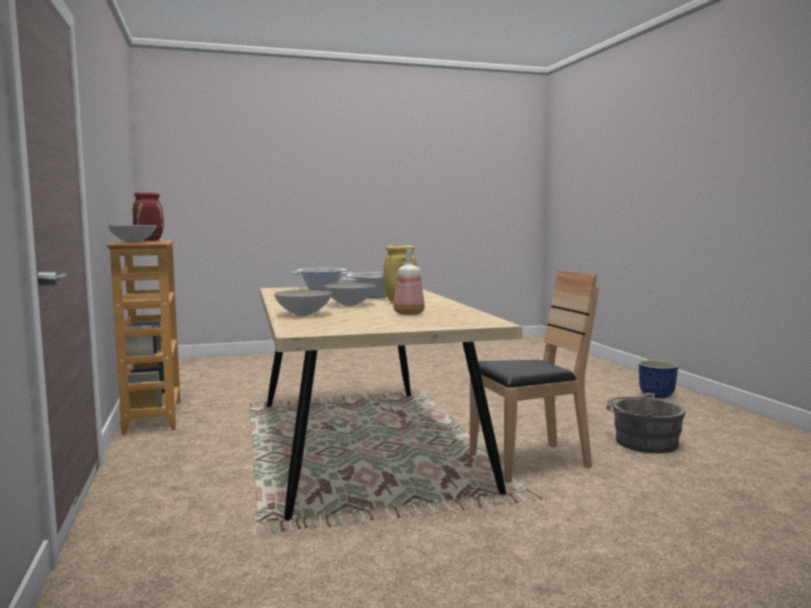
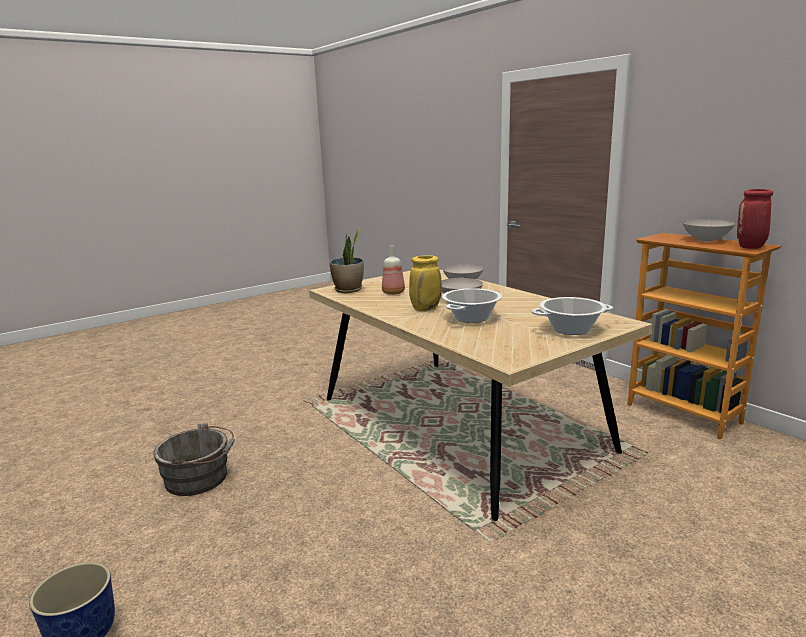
camera: 160 degrees right, 10 degrees up
brown chair [470,270,599,483] -> none
none -> potted plant [329,227,364,293]

